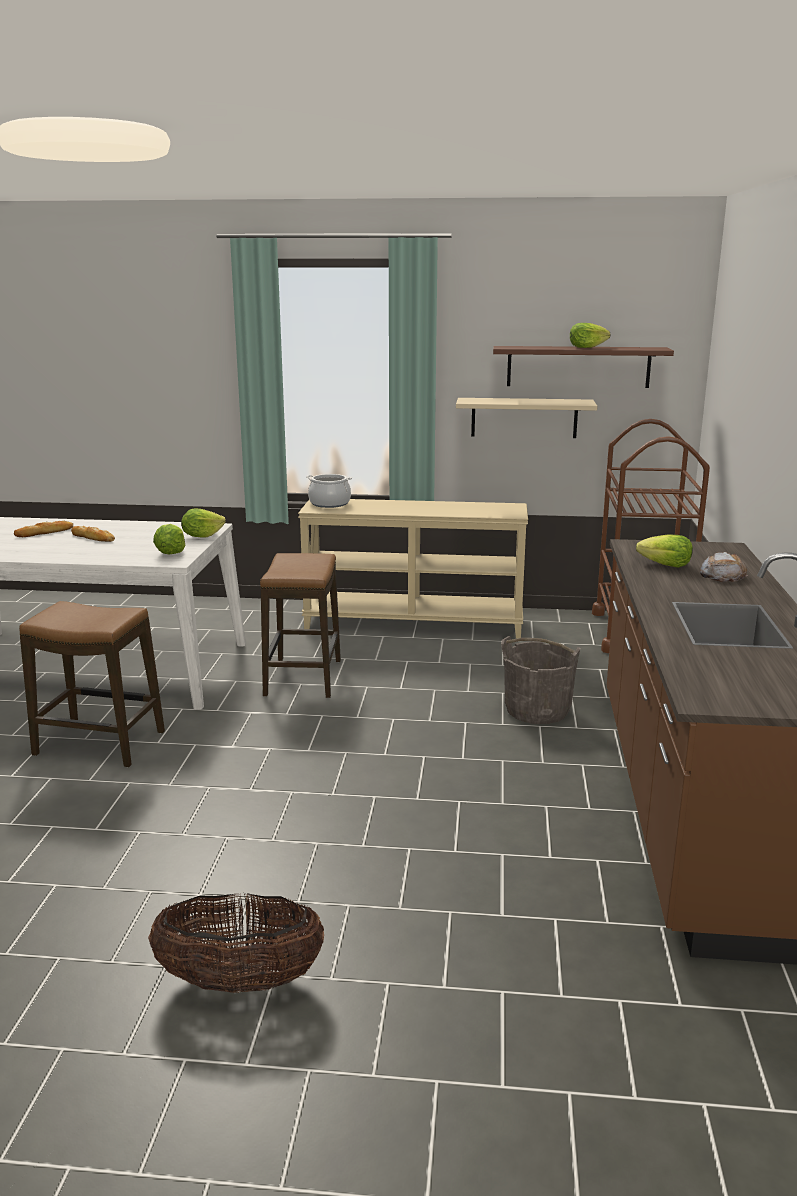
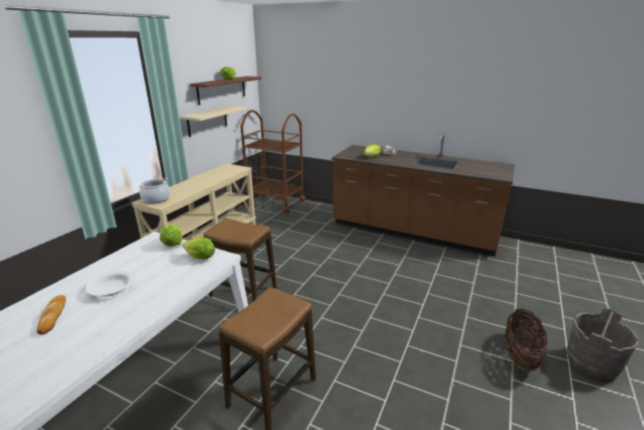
camera: 70 degrees left, 5 degrees up
bread [71,526,115,542] -> white bowl [85,271,133,297]
grey bucket [501,636,580,724] -> grey bucket moved to [567,308,639,380]

